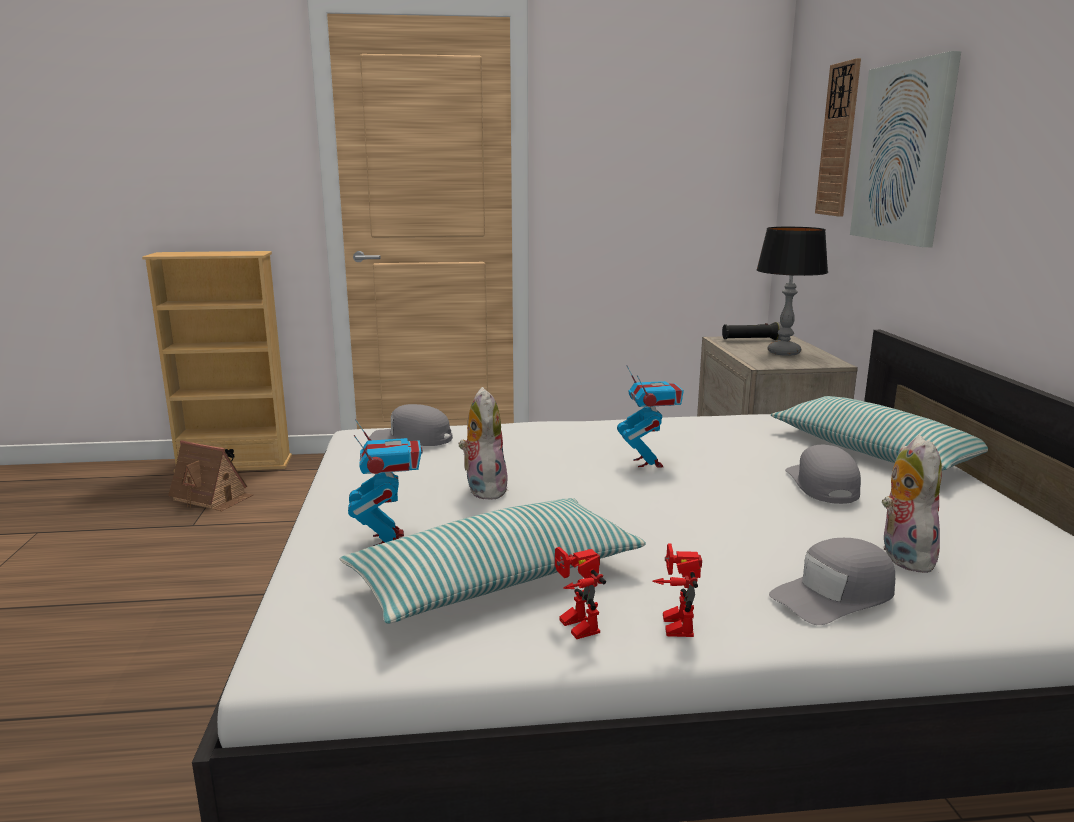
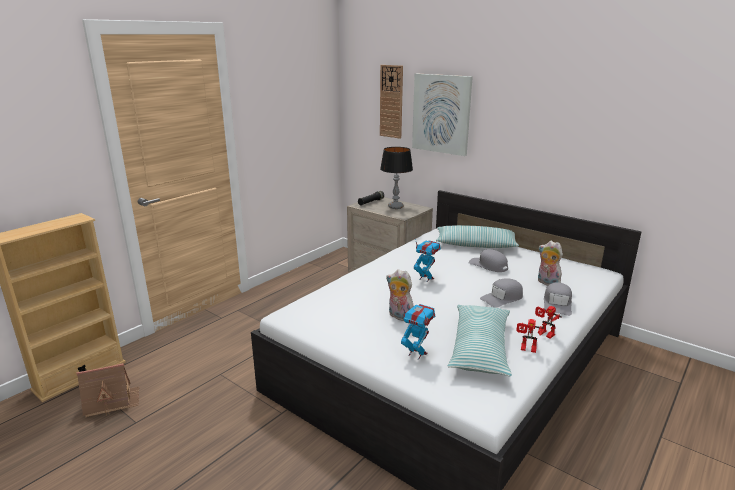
camera: 45 degrees left, 5 degrees up
grey cap [369,404,453,446] -> grey cap moved to [480,278,523,308]

